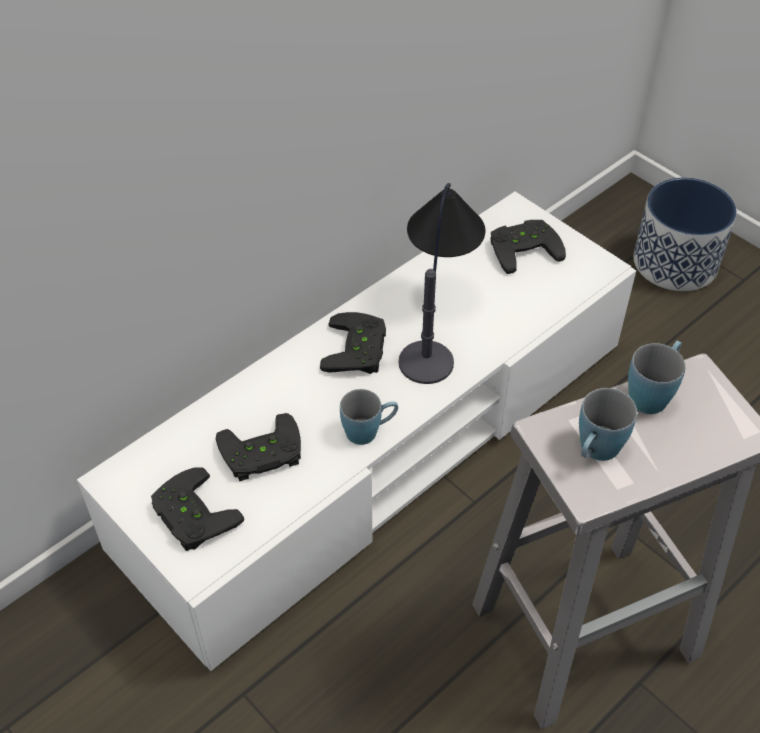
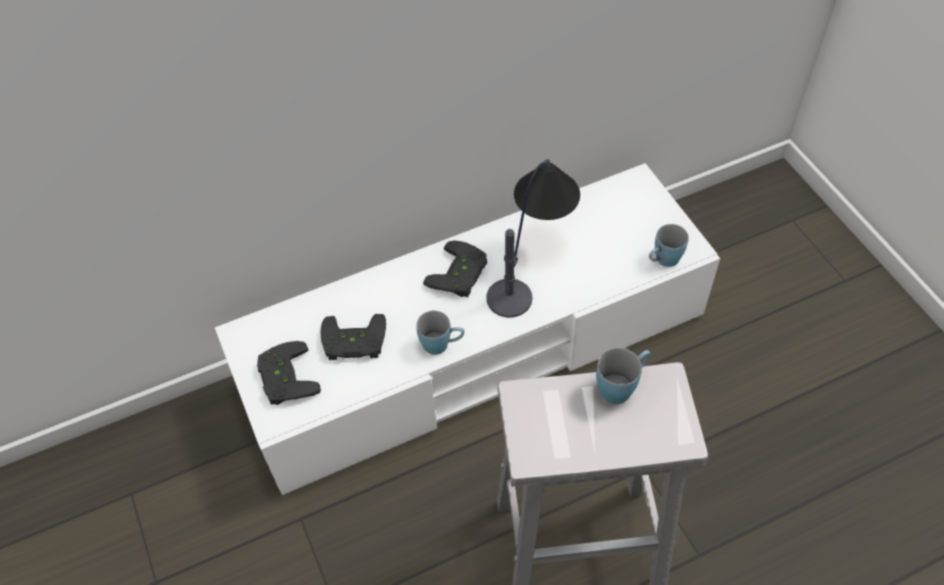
camera: 20 degrees right, 5 degrees up
black game controller [490,220,566,274] -> none
blue mug [579,388,637,461] -> blue mug moved to [649,224,689,267]
planter [633,177,737,291] -> none

